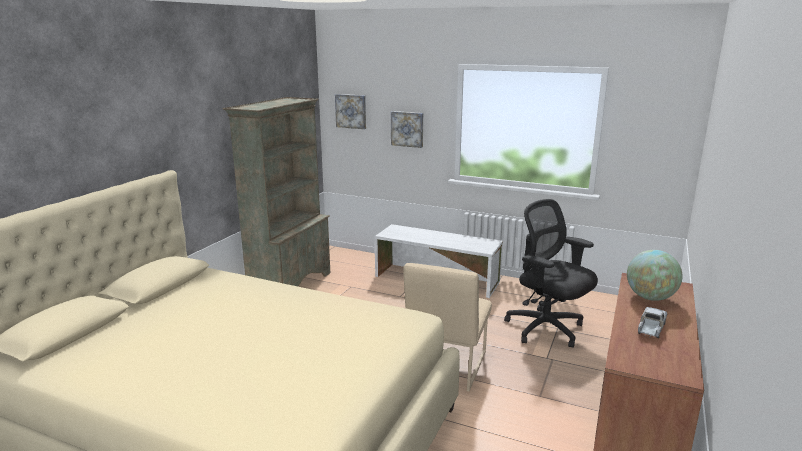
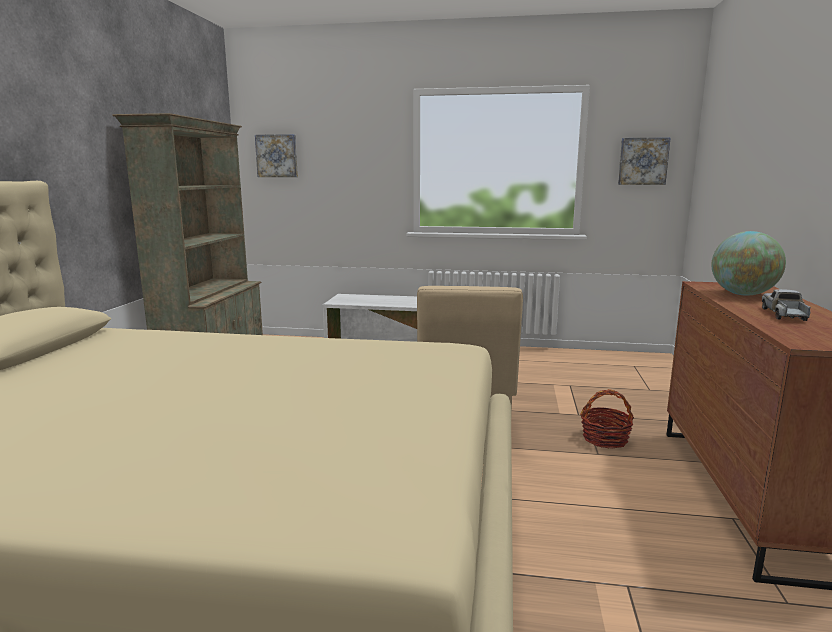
camera: 15 degrees left, 5 degrees down
picture [391,111,423,148] -> picture moved to [618,137,671,185]
black office chair [504,199,598,348] -> none
none -> basket [580,389,634,449]

